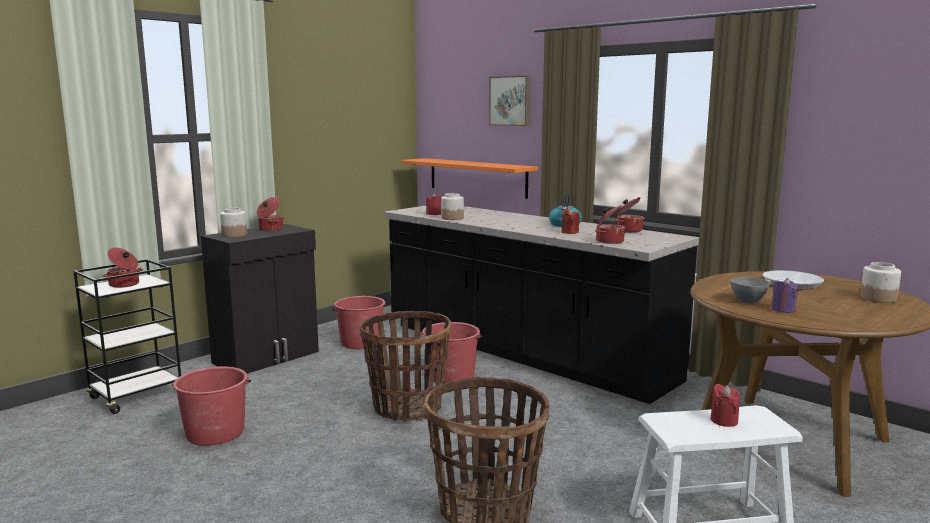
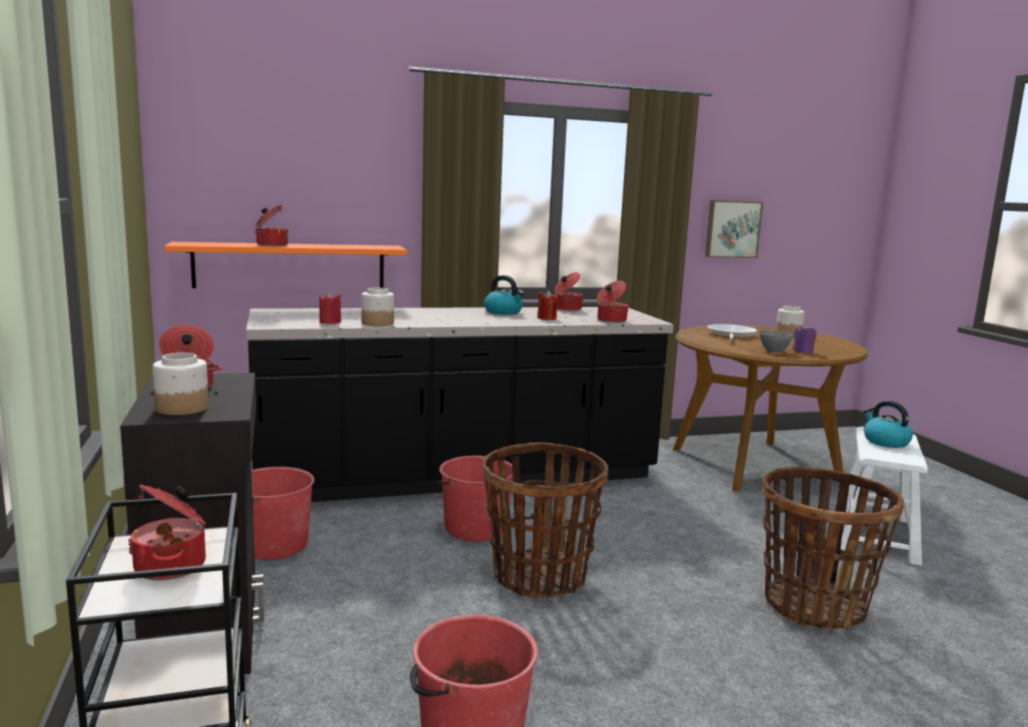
camera: 60 degrees left, 0 degrees up
picture [489,76,530,126] -> picture moved to [705,200,763,258]
red candle [711,384,741,427] -> kettle [863,401,913,448]
none -> cooking pot [254,205,289,246]

